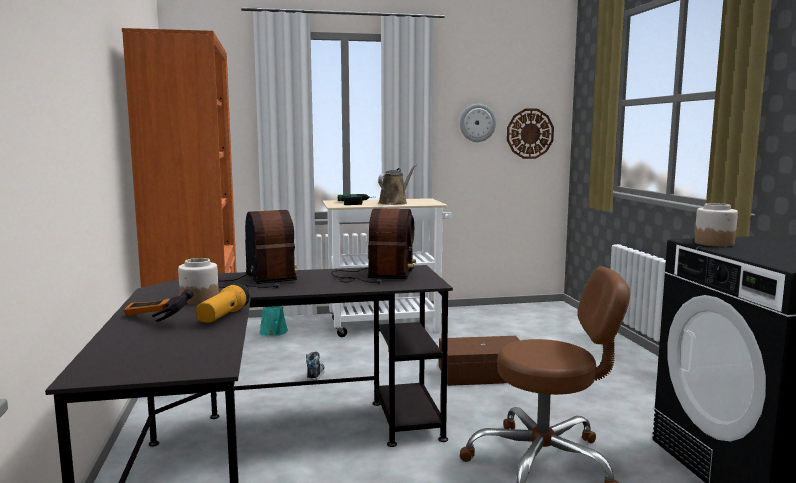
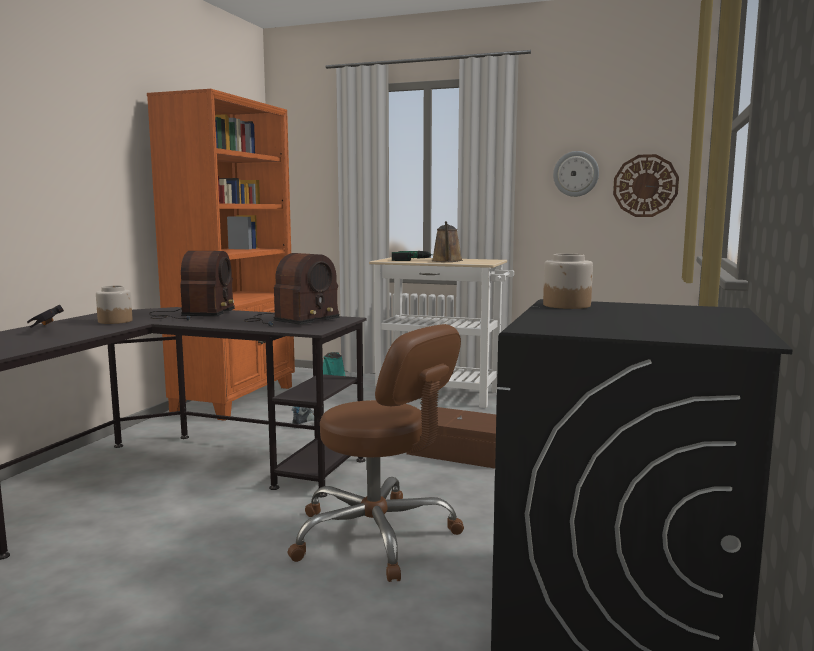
camera: 30 degrees right, 0 degrees up
flashlight [196,283,250,323] -> none
brown watering can [378,164,417,205] -> brown watering can turned 120 degrees clockwise [432,221,463,262]

